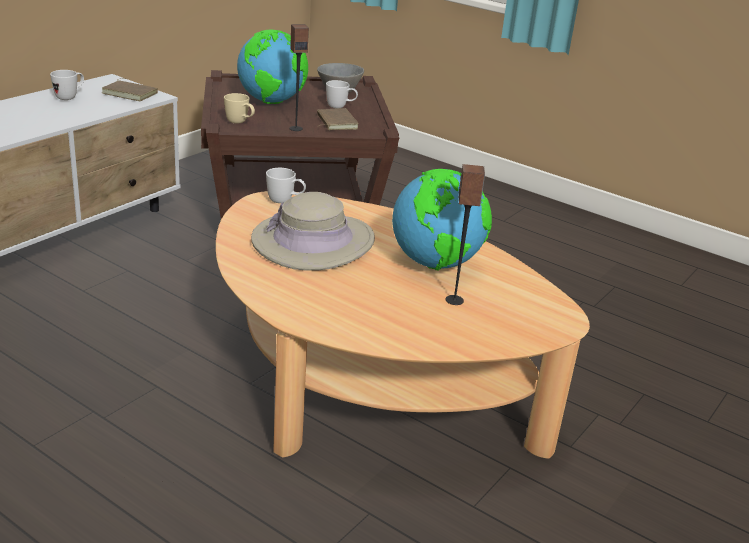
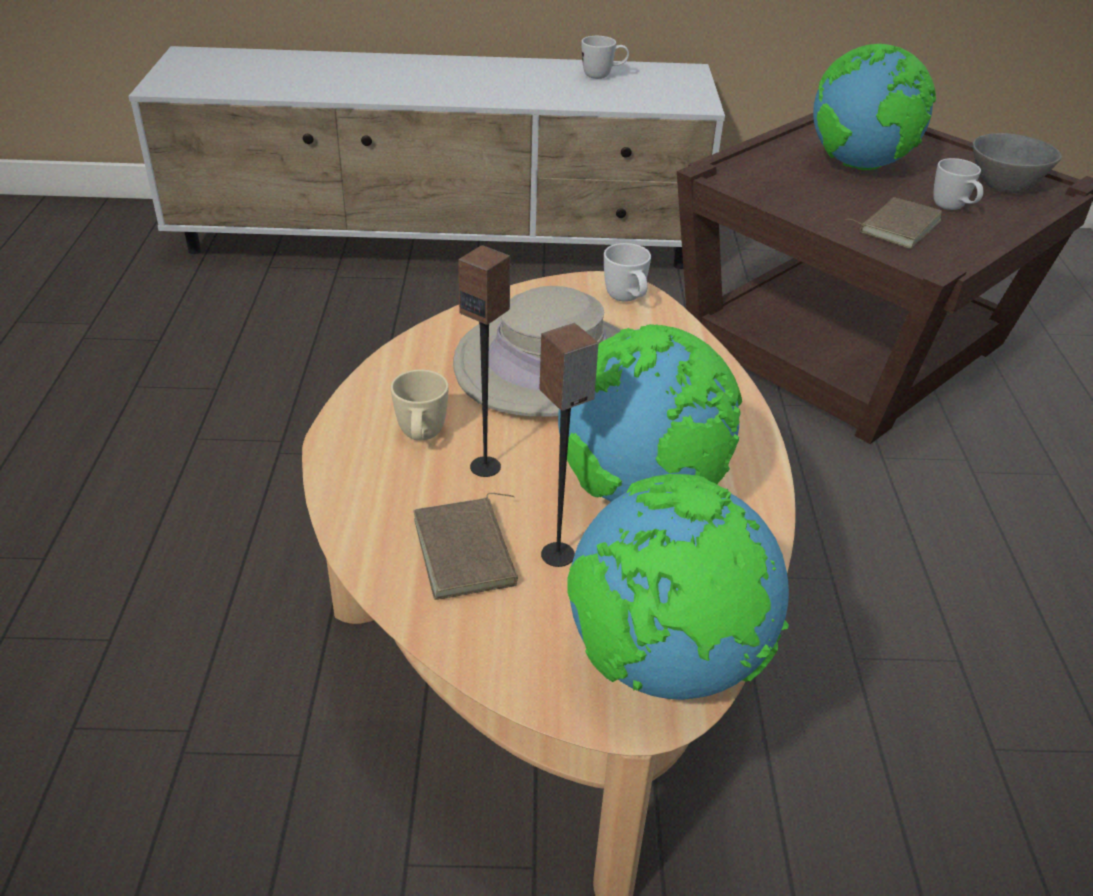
camera: 55 degrees right, 10 degrees up
brown book [102,78,158,101] -> brown book moved to [413,493,518,600]
beige mug [224,93,255,124] -> beige mug moved to [391,369,449,440]
speaker [289,24,309,131] -> speaker moved to [458,245,510,477]
none -> globe [567,474,789,700]

